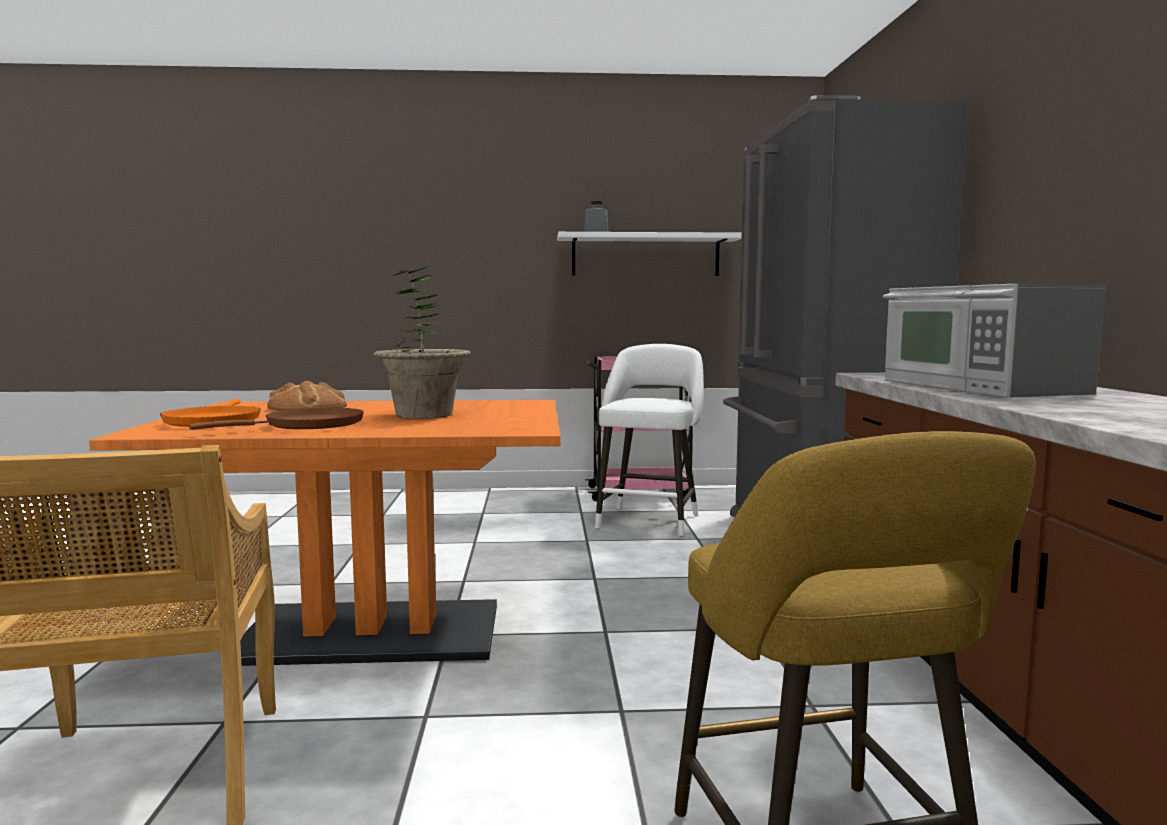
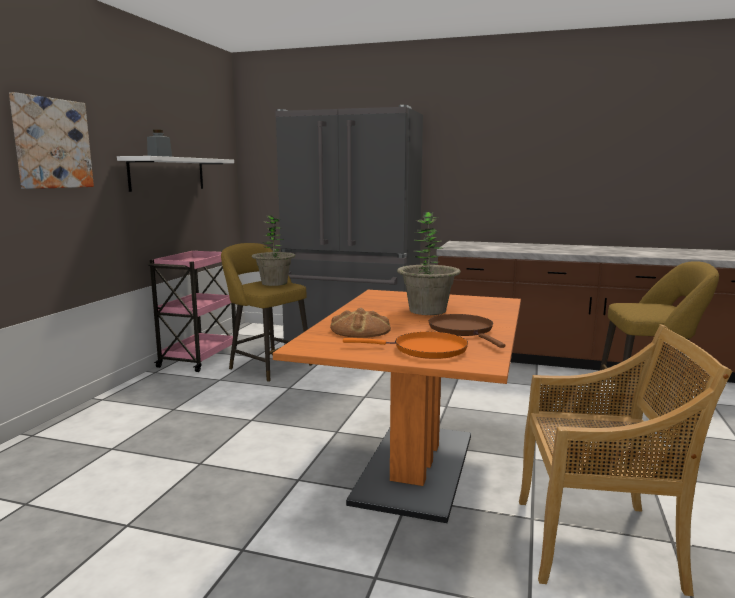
camera: 70 degrees left, 5 degrees up
white stool [595,344,704,537] -> yellow stool [221,243,313,382]
microwave [882,284,1106,398] -> none
none -> picture [9,92,94,189]
none -> potted plant [252,216,296,286]

